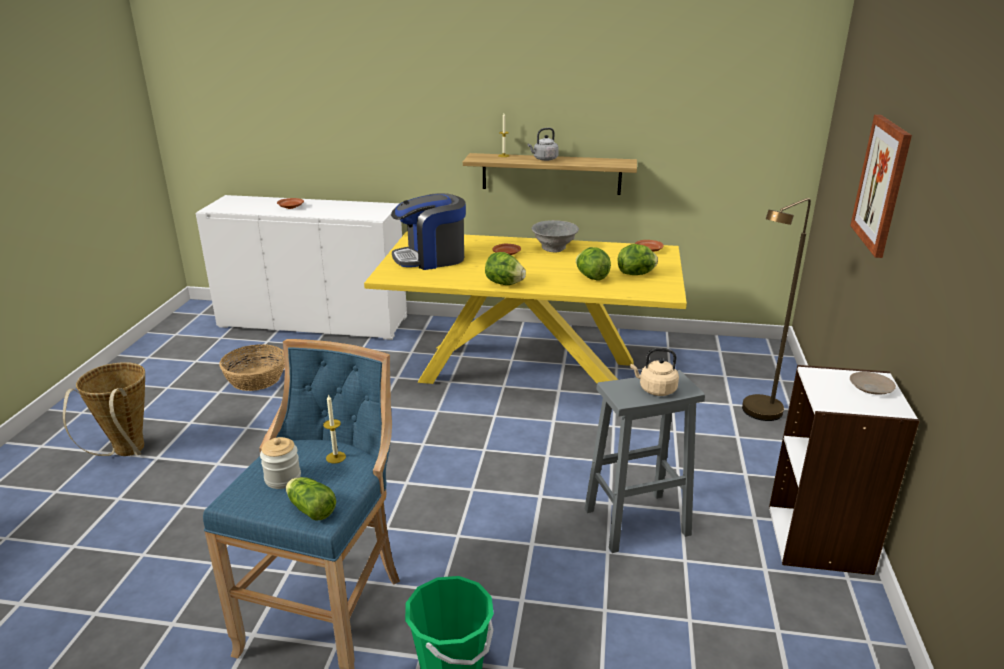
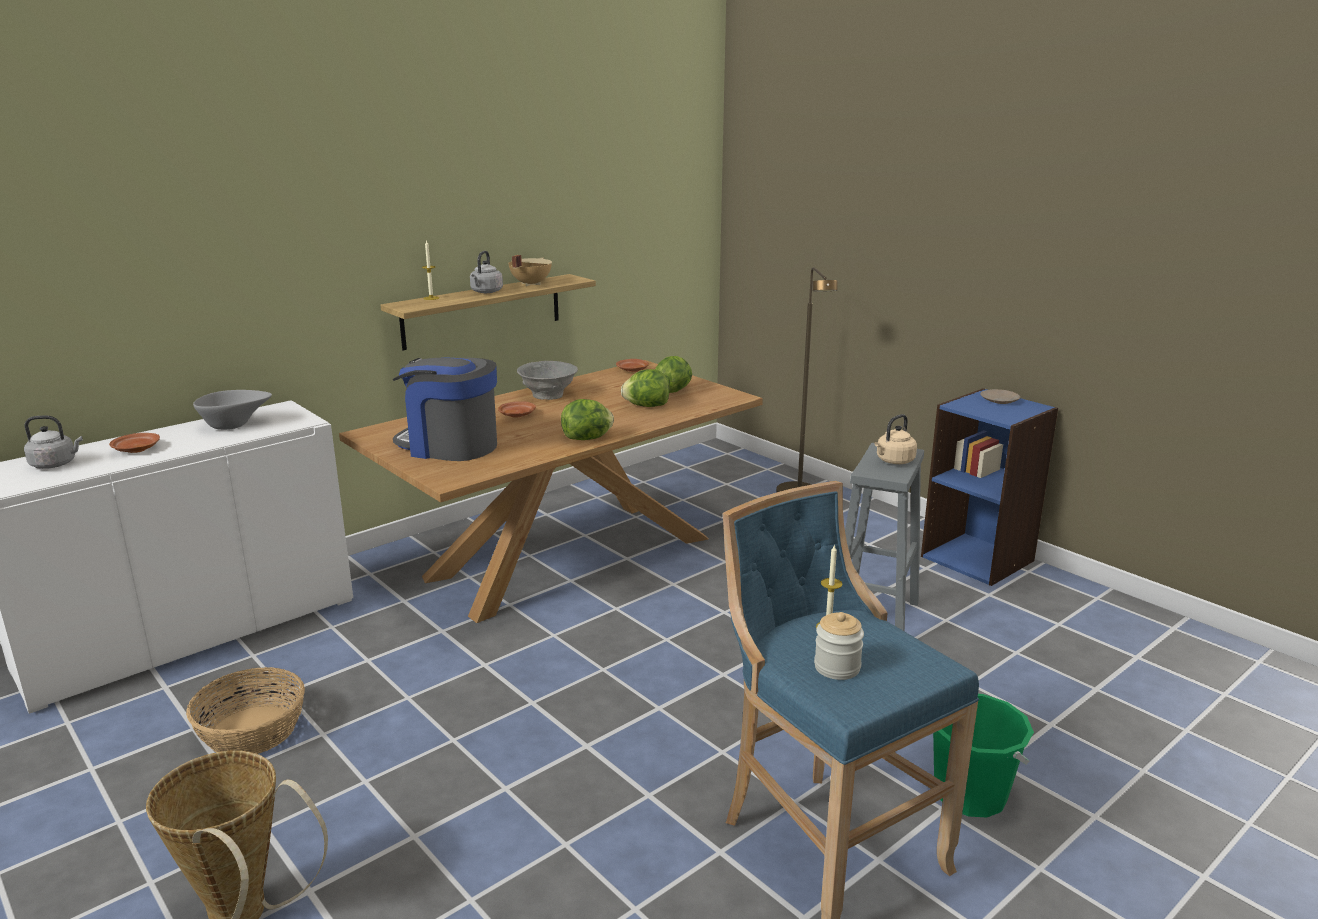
camera: 50 degrees left, 5 degrees down
lettuce [286,477,336,521] -> none
yellow dining table [364,232,687,384] -> brown dining table [339,360,763,623]
coffee machine [391,193,466,270] -> coffee machine turned 90 degrees clockwise [393,357,497,461]
white bookcase [769,365,920,575] -> blue bookcase [921,388,1058,586]
picture [850,115,912,258] -> none
none -> grey kettle [24,416,83,469]
none -> grey bowl [193,390,272,430]
none -> beige cooking pot [508,255,552,286]

